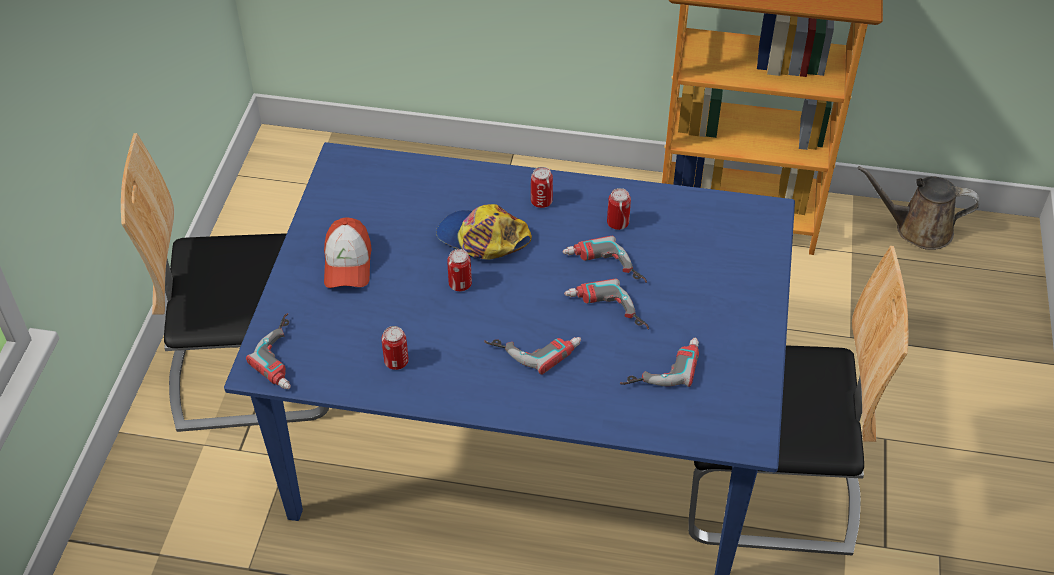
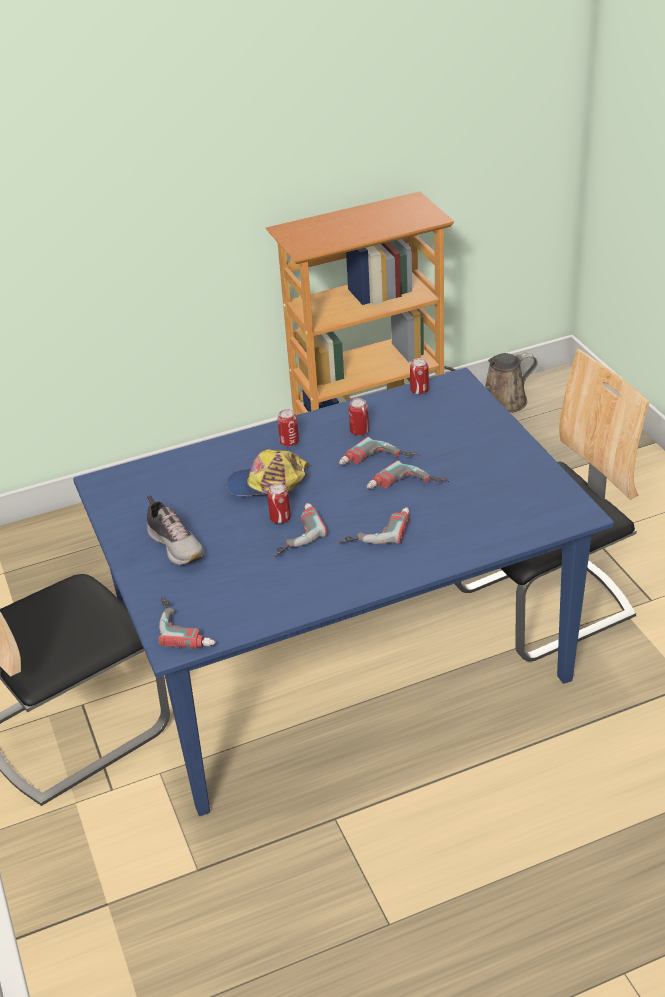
camera: 30 degrees left, 10 degrees down
cap [324,217,372,288] -> shoe [147,495,204,565]
can [382,326,409,370] -> can moved to [410,358,429,394]
power drill [620,338,699,387] -> power drill moved to [273,503,327,557]

